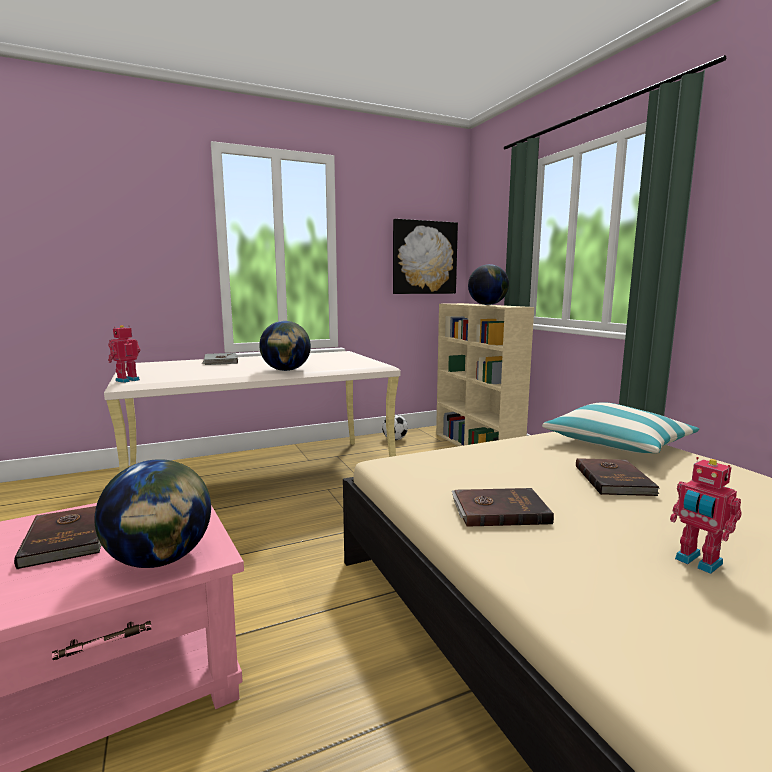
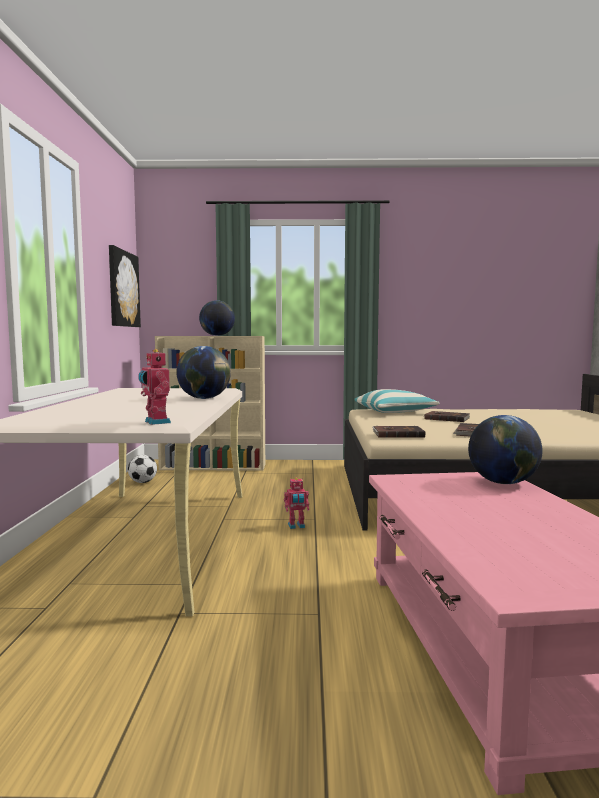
camera: 65 degrees left, 5 degrees down
brown book [14,506,101,569] -> brown book moved to [373,426,425,438]
grey book [202,353,238,365] -> none
toy robot [670,457,742,574] -> toy robot moved to [284,478,309,529]

